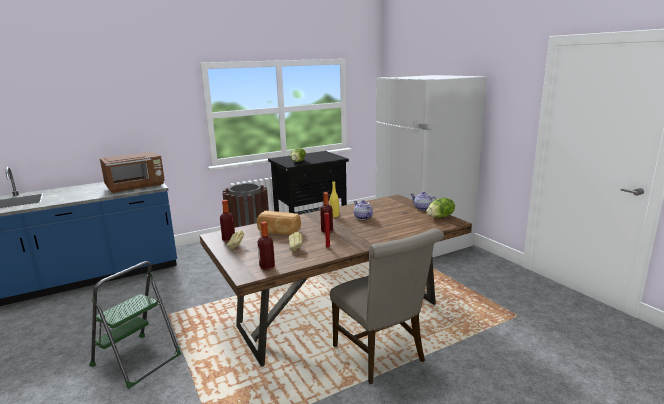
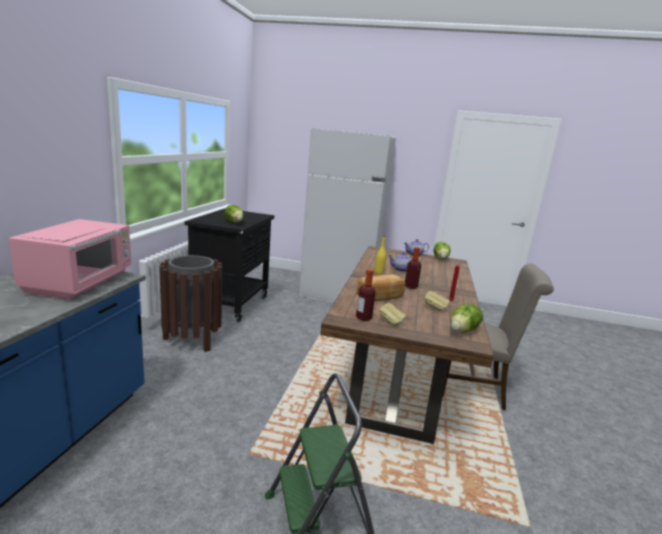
camera: 50 degrees left, 0 degrees up
brown microwave [100,151,165,193] -> pink microwave [8,219,131,300]
bottle [258,221,275,270] -> lettuce [451,304,483,333]

